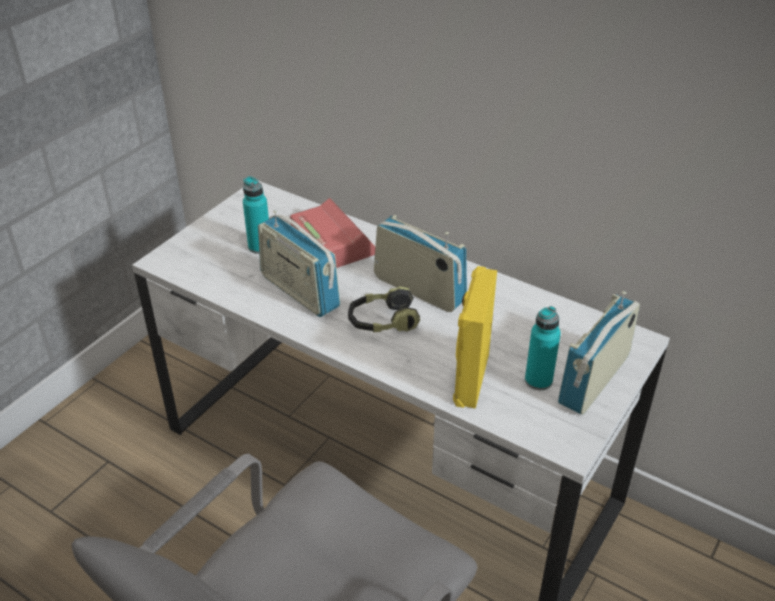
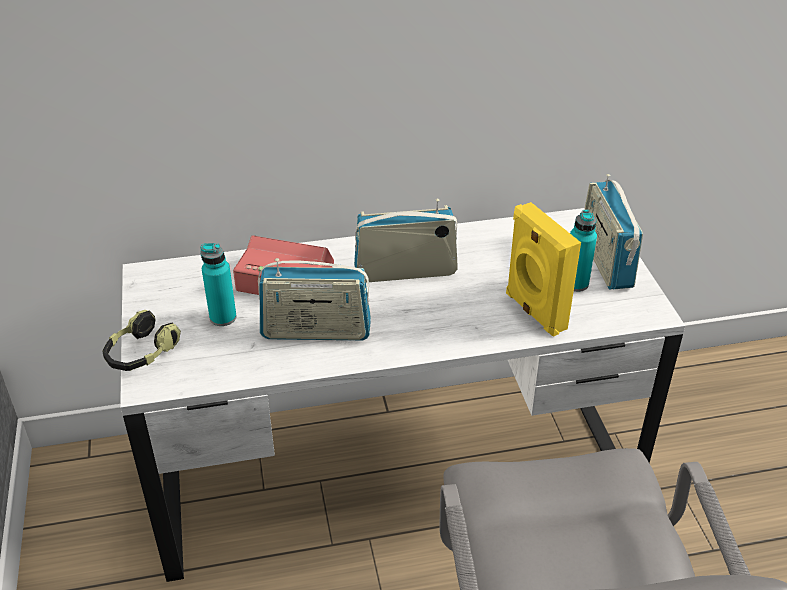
camera: 45 degrees left, 0 degrees up
headphones [348,286,420,332] -> headphones moved to [102,310,181,371]

